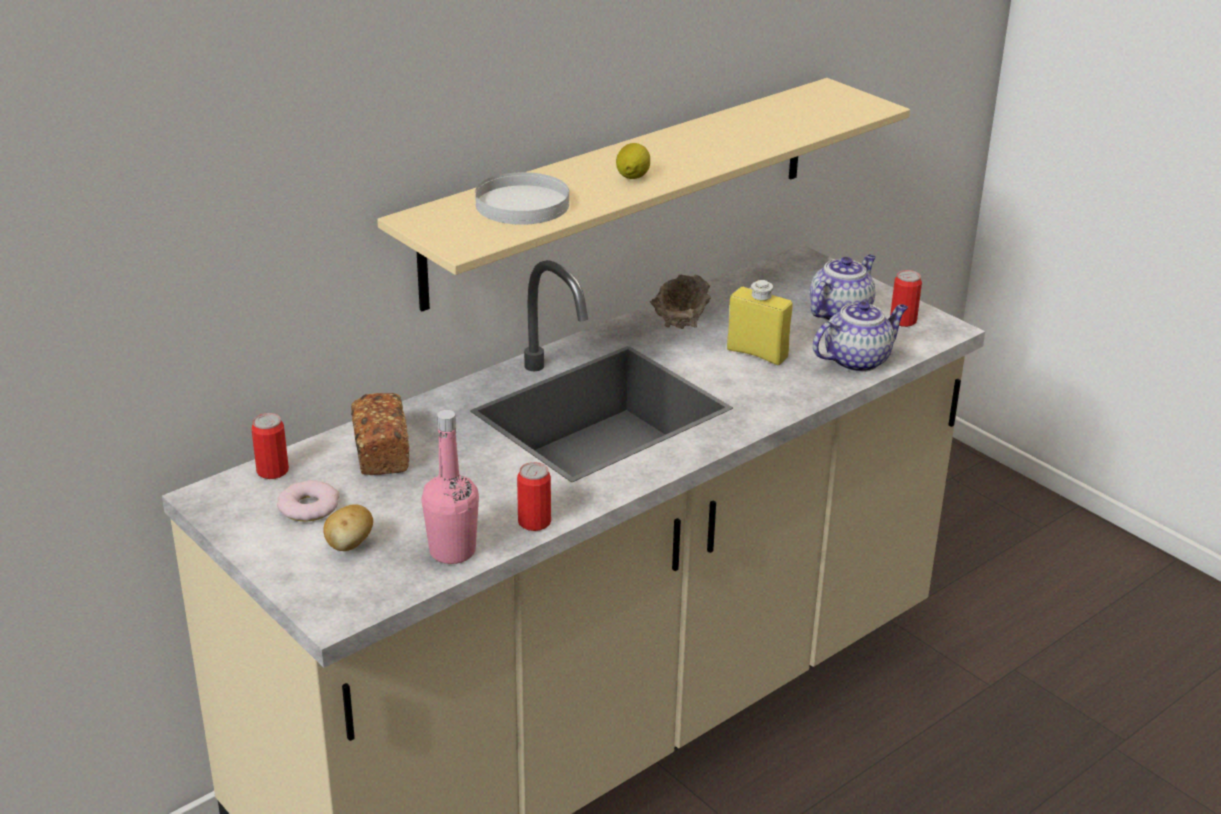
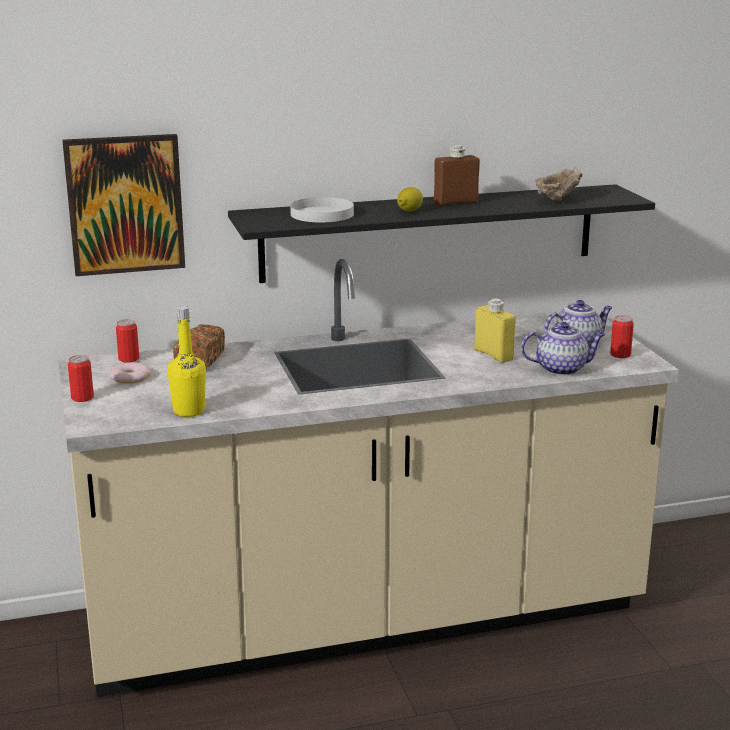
camera: 25 degrees right, 10 degrees down
potato [323,504,373,551] -> none
beige shelf [377,78,910,311] -> black shelf [228,184,655,283]
pink bottle [421,410,479,564] -> yellow bottle [167,306,206,417]
can [517,462,551,531] -> can moved to [68,355,94,402]
beige bowl [650,274,711,329] -> beige bowl moved to [535,167,583,202]
none -> picture [62,134,185,276]
none -> brown bottle [434,145,480,206]

